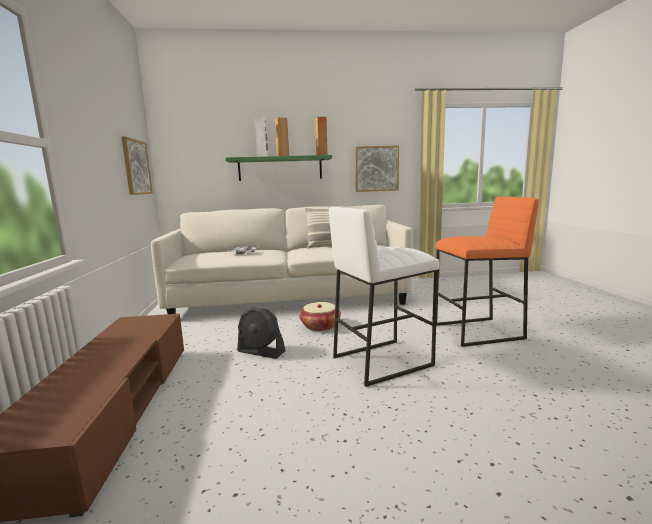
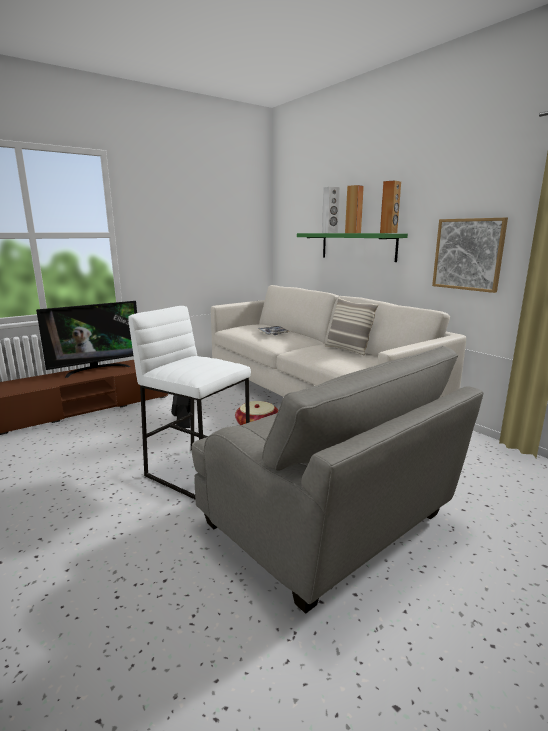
camera: 60 degrees right, 5 degrees up
picture [121,136,153,195] -> none
orange stool [436,196,539,347] -> grey armchair [192,346,483,614]
none -> television [36,301,137,378]

